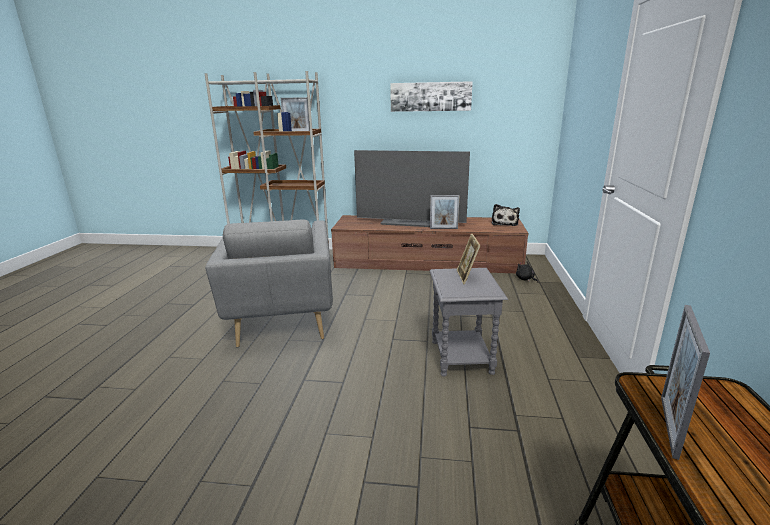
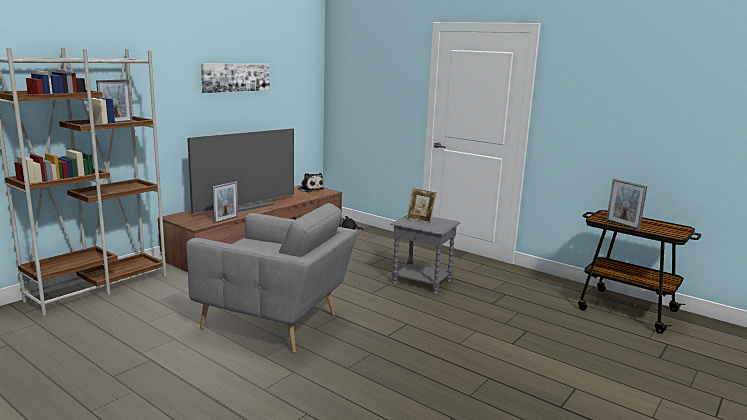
camera: 60 degrees left, 5 degrees down
picture frame [430,195,460,229] -> picture frame moved to [212,181,238,224]

